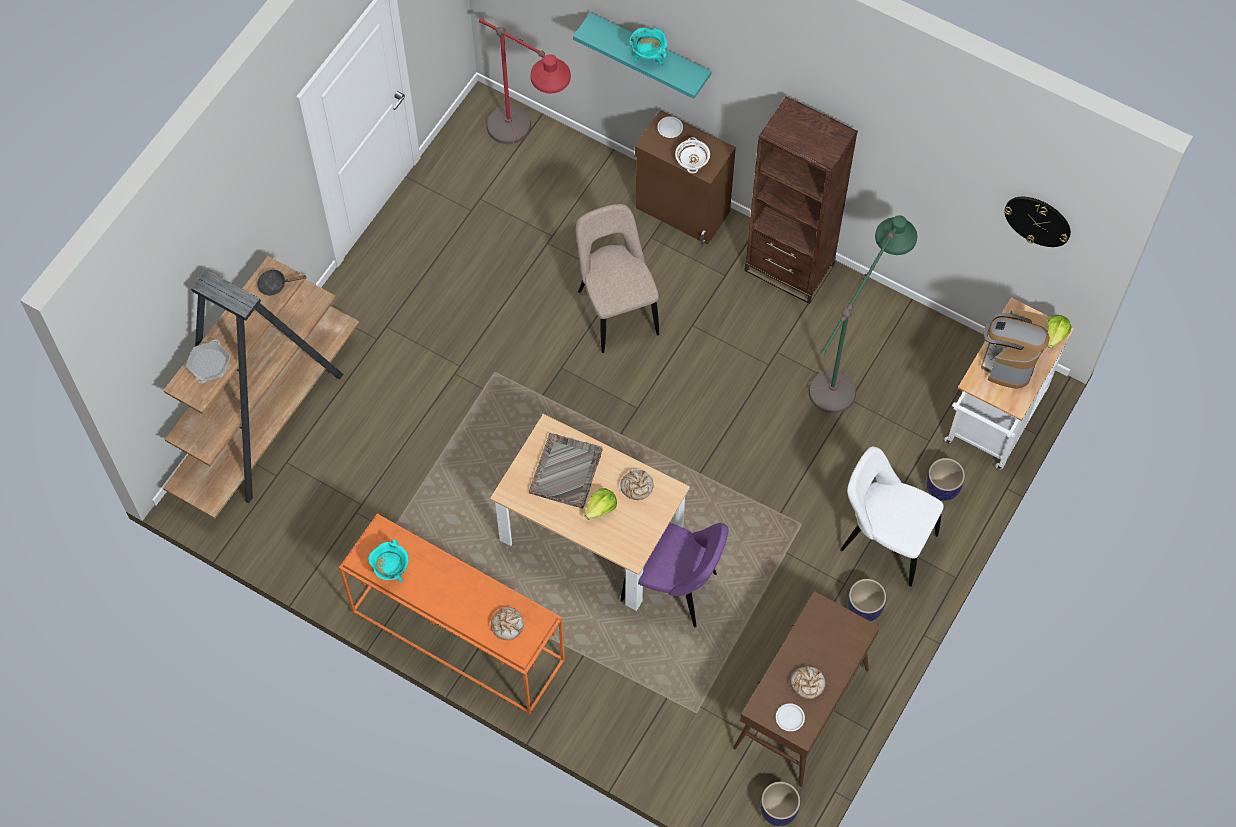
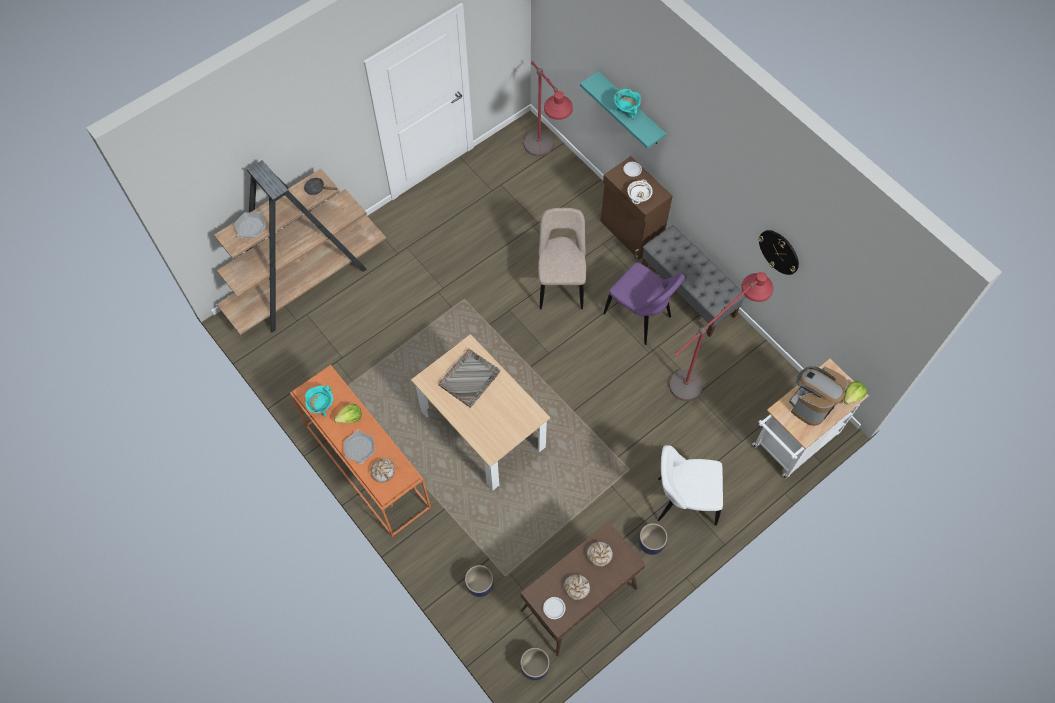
camera: 20 degrees right, 0 degrees up
lettuce [585,488,617,520] -> lettuce moved to [334,404,362,423]
bread [620,470,654,500] -> bread moved to [587,542,613,567]
purple chair [620,523,729,627] -> purple chair moved to [603,262,685,345]
brown bookcase [744,96,858,304] -> grey bench [642,225,746,337]
green floor lamp [809,215,917,414] -> red floor lamp [669,272,773,401]
white chair [840,446,944,587] -> white chair turned 45 degrees counterclockwise [658,445,723,526]
planter [926,458,965,501] -> planter moved to [465,565,494,597]
wall clock [1004,197,1071,247] -> wall clock moved to [758,230,799,275]
none -> frying pan [344,430,375,464]

